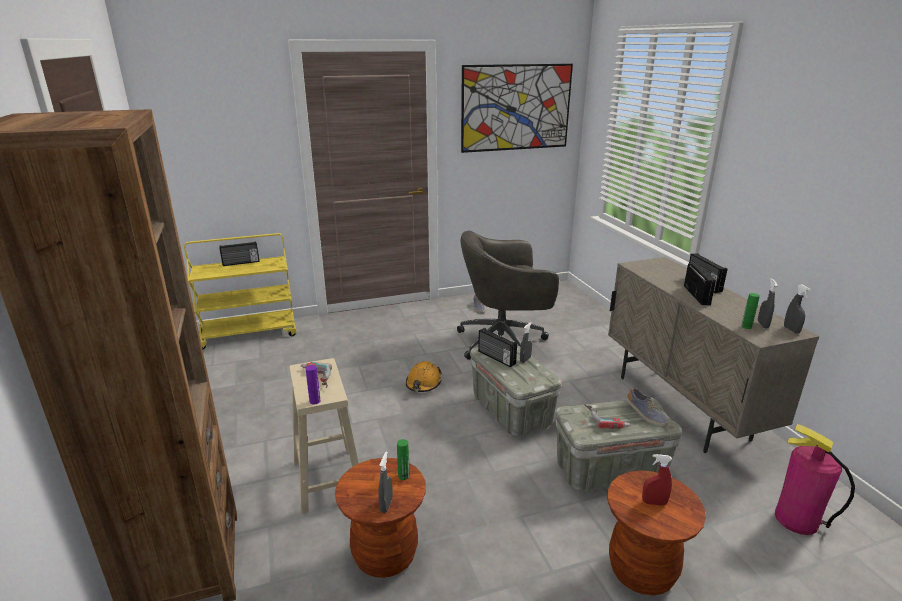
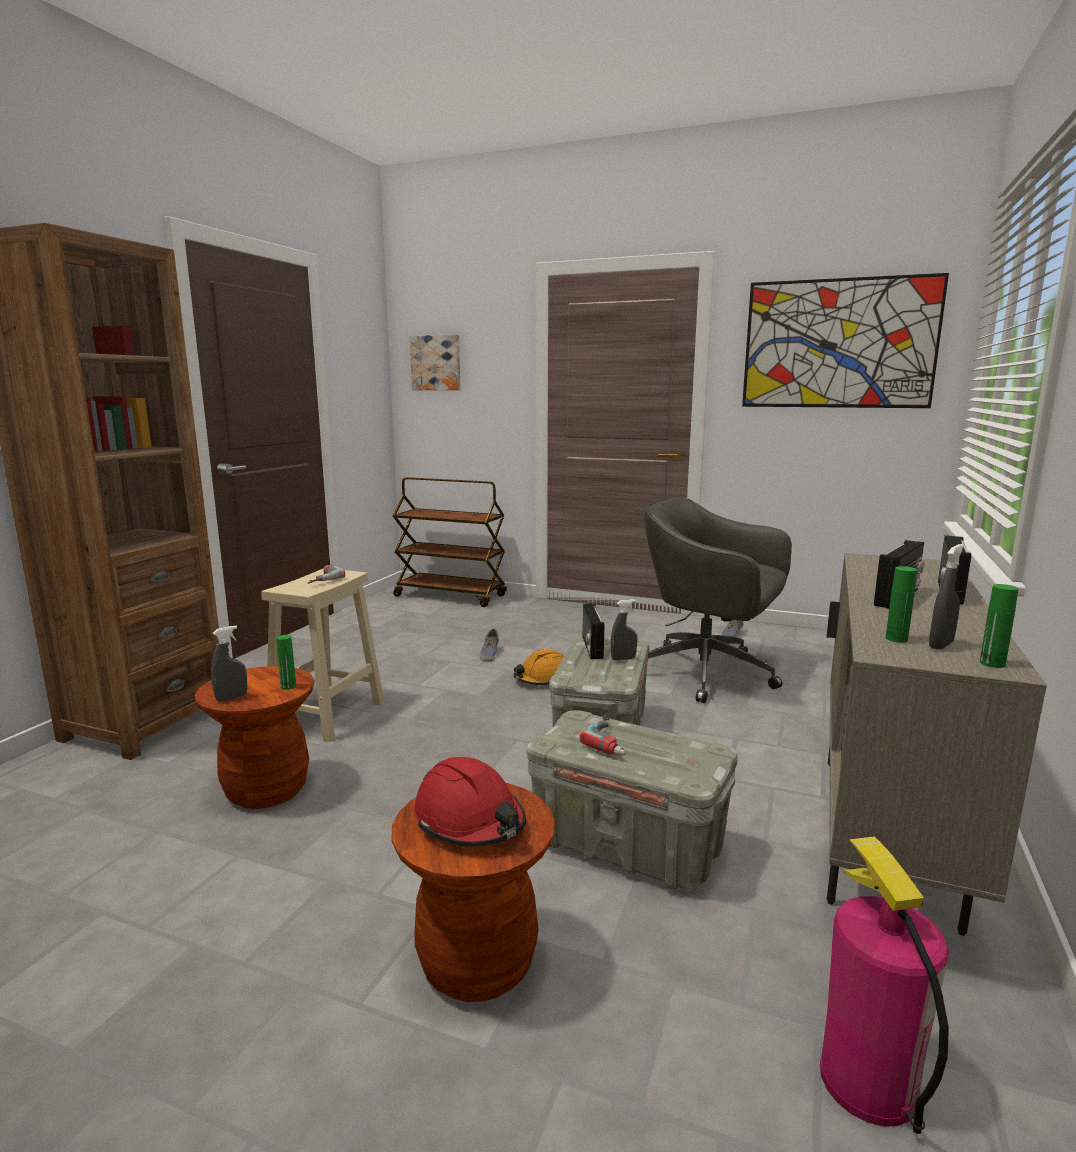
camera: 40 degrees right, 10 degrees down
yellow cart [184,233,296,350] -> brown cart [393,477,507,607]
radio [219,241,260,266] -> none
purple bottle [306,365,321,404] -> none
shoe [626,388,668,427] -> shoe moved to [480,628,499,662]
red spray bottle [642,454,672,506] -> red hard hat [414,757,526,847]
grey spray bottle [784,284,811,333] -> green bottle [980,584,1018,668]
none -> picture [410,334,461,390]

